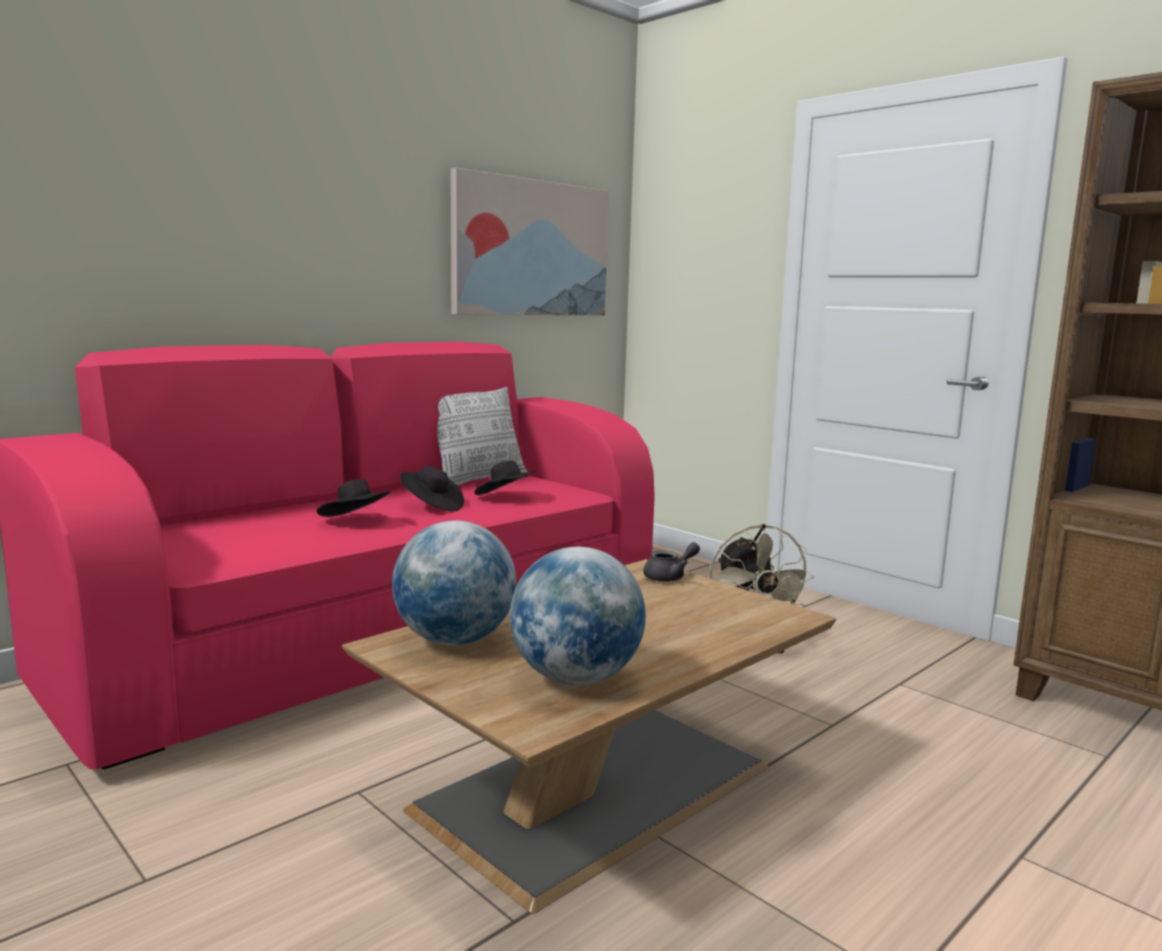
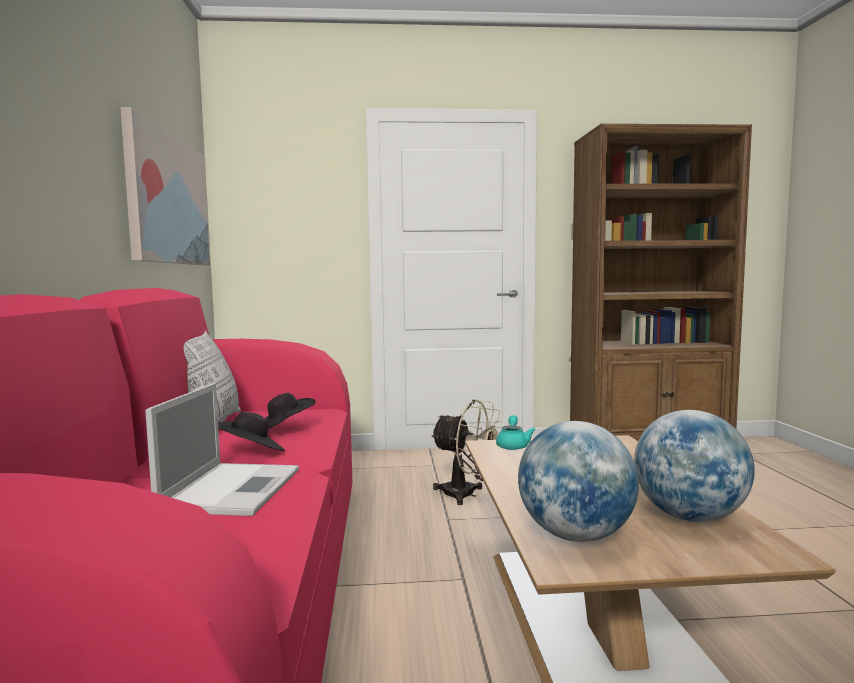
camera: 50 degrees left, 5 degrees down
black hat [317,479,391,517] -> laptop [145,383,299,516]
grey teapot [643,542,700,582] -> turquoise teapot [496,415,536,450]

